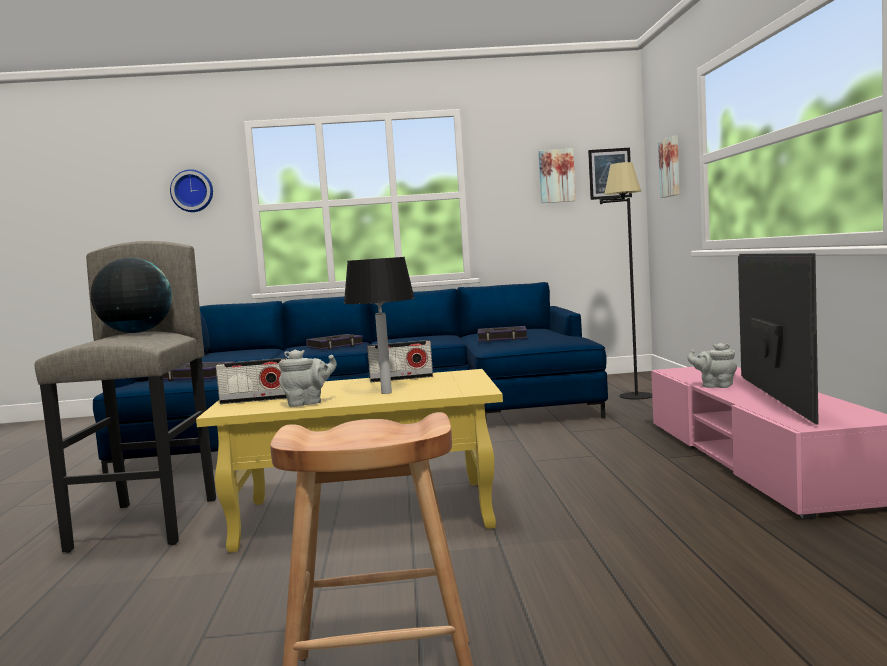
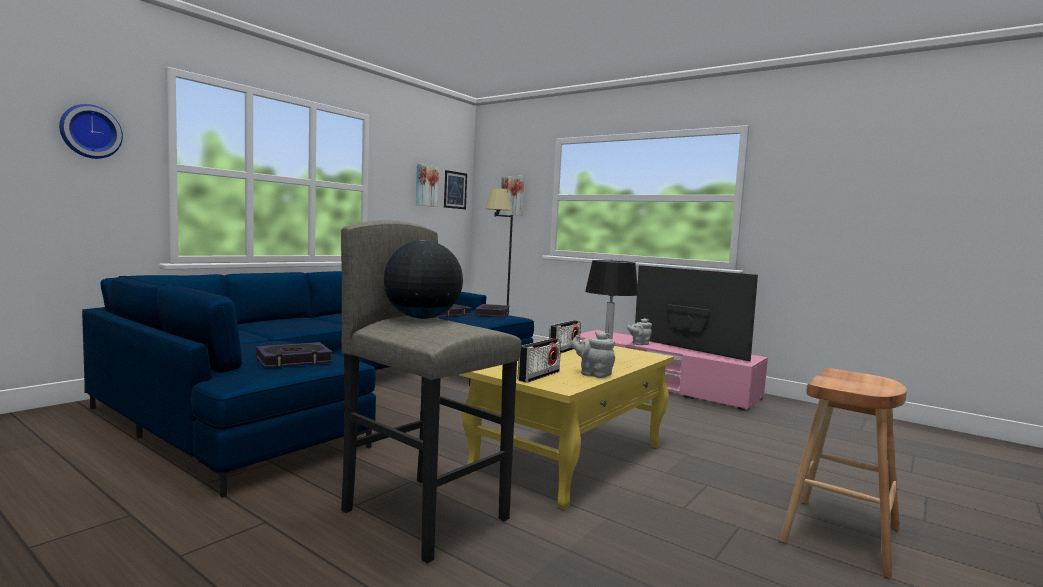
camera: 50 degrees left, 0 degrees up
grey teapot [279,349,337,407] -> grey teapot turned 75 degrees counterclockwise [571,332,615,378]
book [306,334,364,350] -> book moved to [475,304,510,317]

